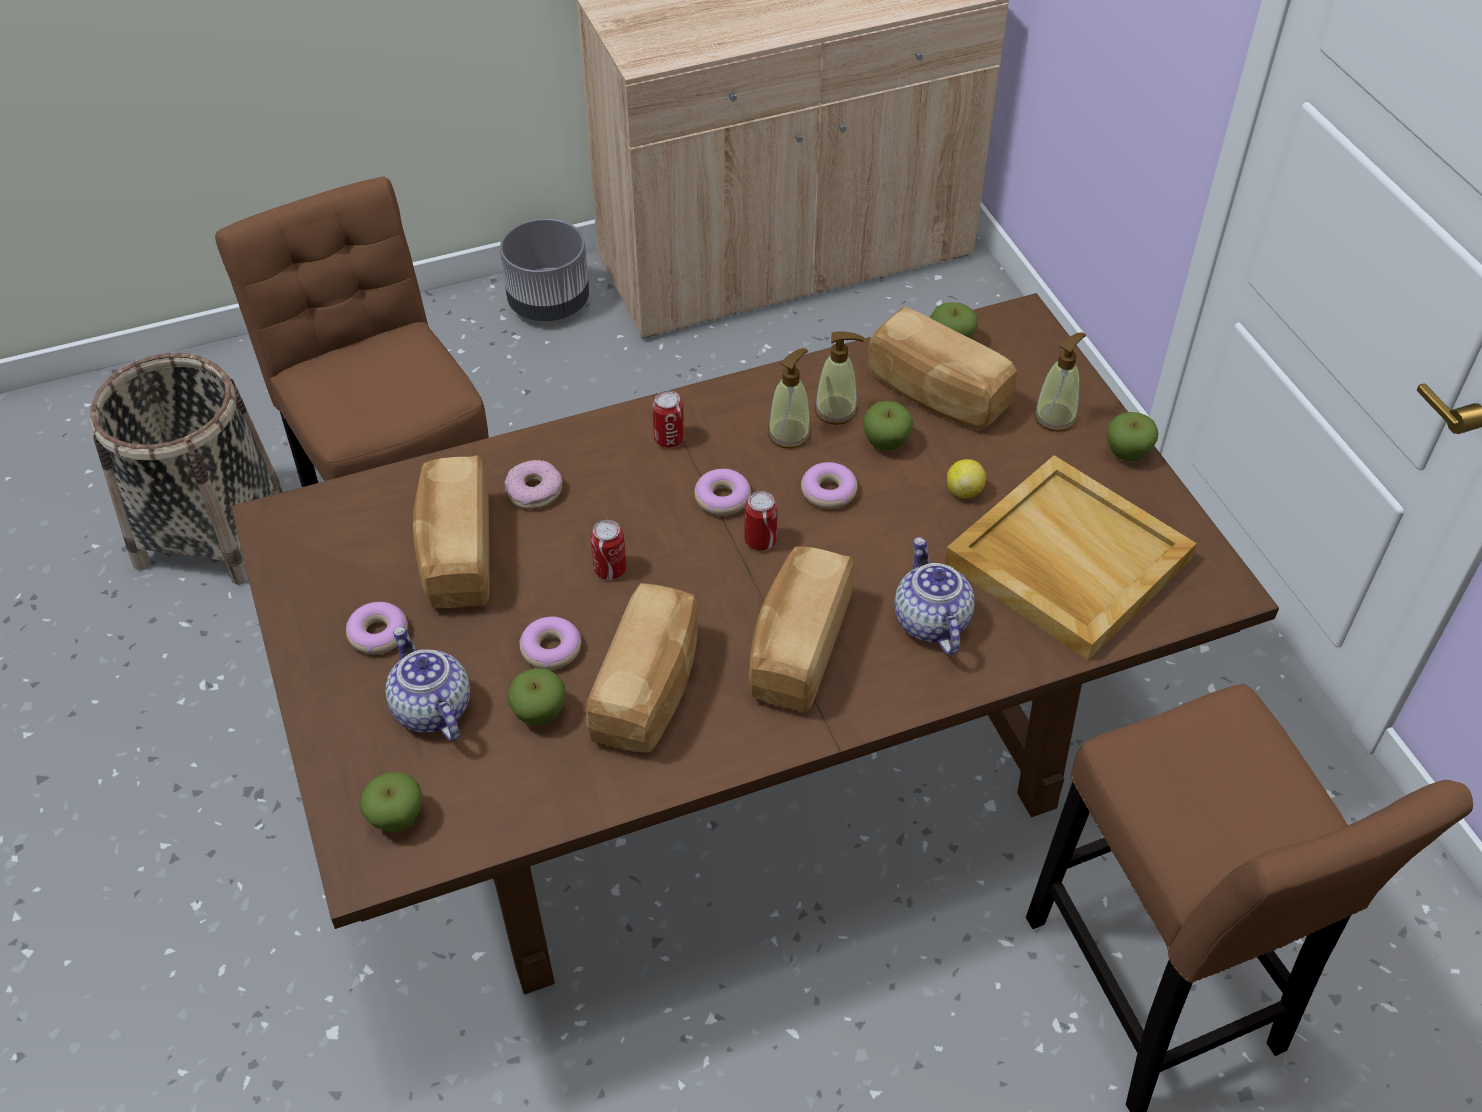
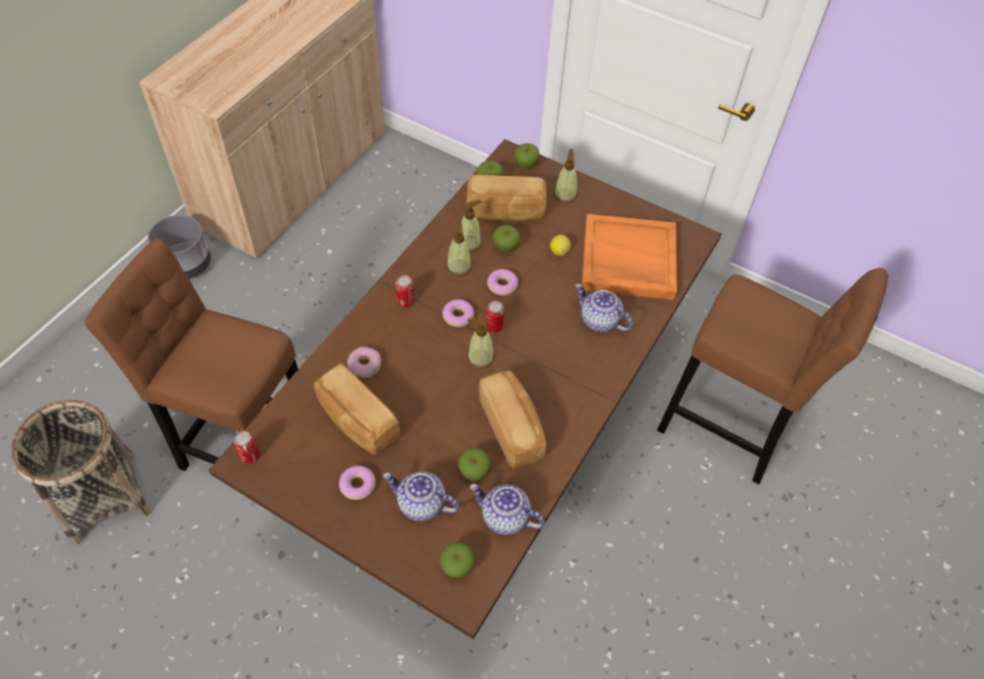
camera: 40 degrees left, 5 degrees up
donut [519,617,581,670] -> none
can [590,520,626,580] -> can moved to [233,431,260,464]
bread [749,546,855,713] -> none
beige tray [945,455,1197,660] -> orange tray [582,214,677,300]
apple [1106,412,1159,461] -> apple moved to [514,143,539,169]
none -> soap dispenser [468,318,494,369]
none -> teapot [470,484,545,535]

